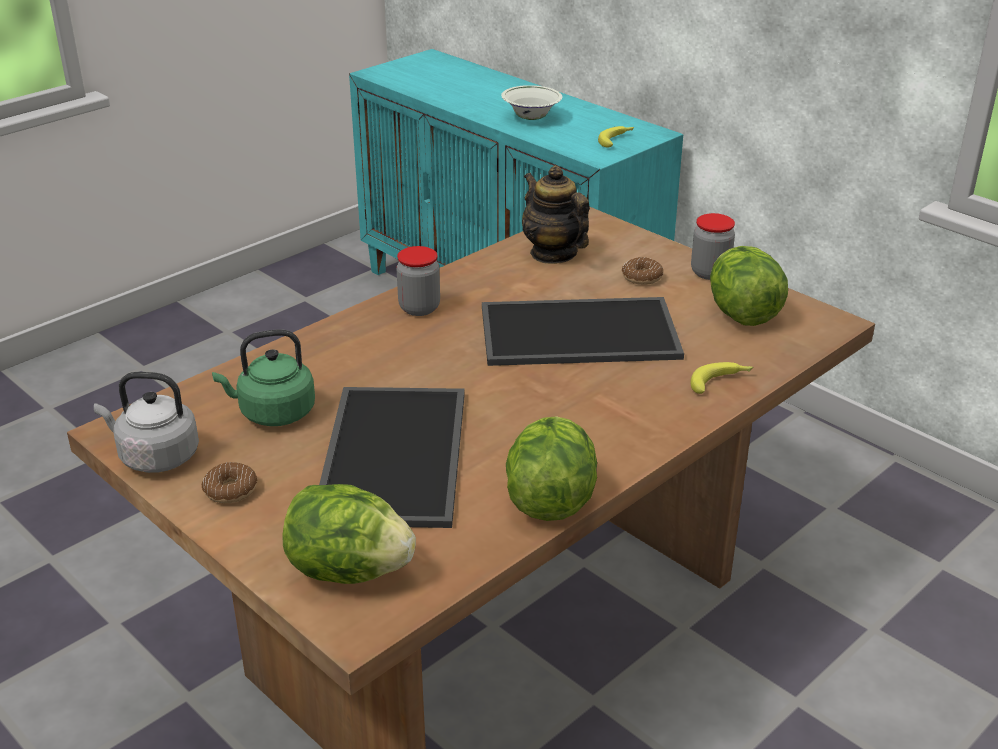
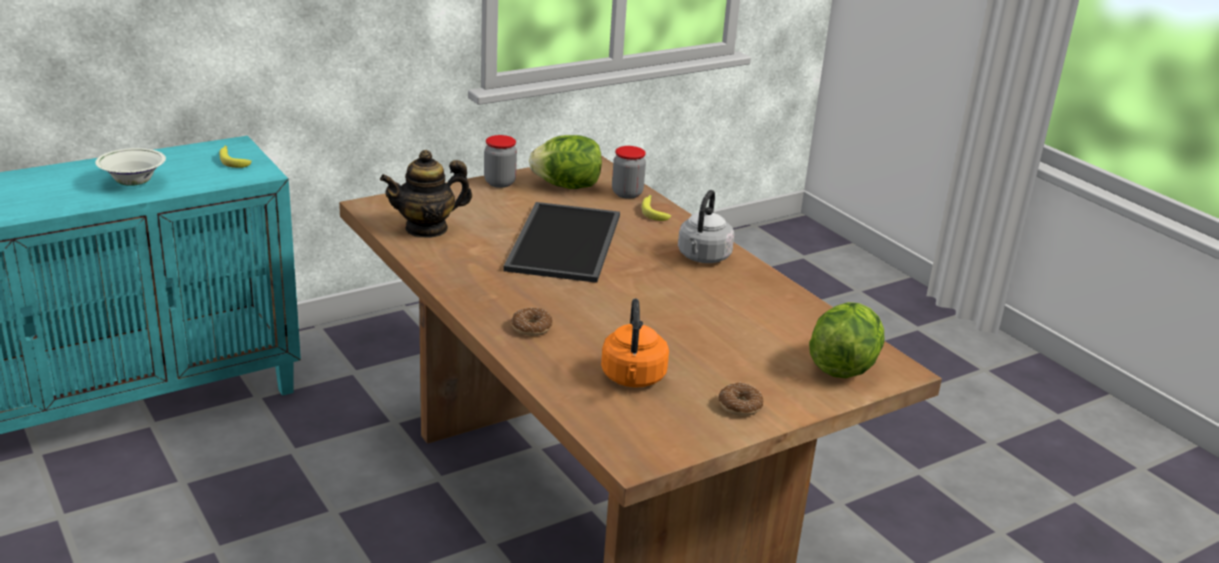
camera: 80 degrees left, 5 degrees down
grey kettle [94,372,199,473] -> grey kettle moved to [678,190,735,263]
green kettle [212,329,315,426] -> orange kettle [601,298,669,388]
tray [319,387,465,528] -> none
jar [396,246,440,316] -> jar moved to [612,146,646,199]
lettuce [506,416,597,521] -> none
donut [622,257,663,285] -> donut moved to [511,308,553,336]

